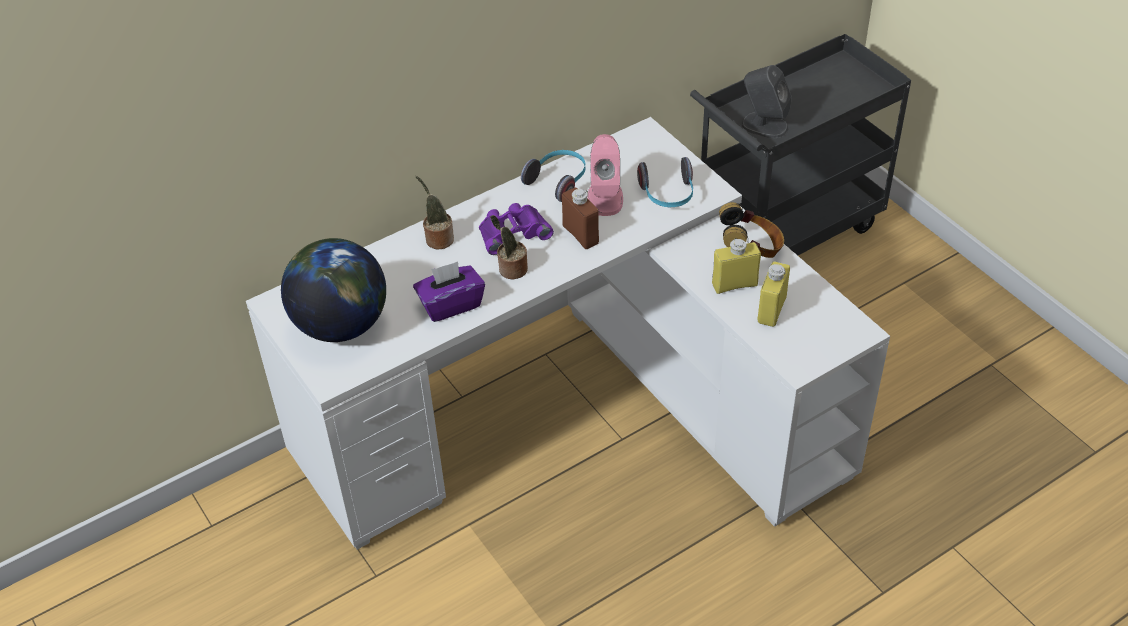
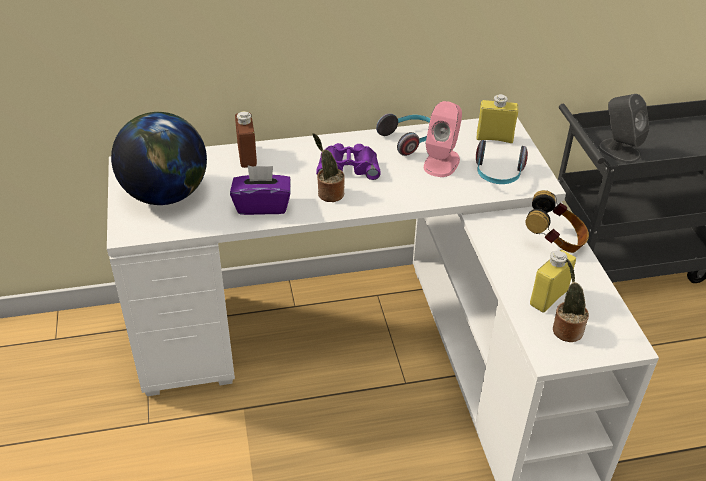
camera: 20 degrees right, 5 degrees down
potted plant [415,176,454,249] -> potted plant moved to [553,259,589,342]
brown bottle [562,188,599,249] -> brown bottle moved to [235,111,257,168]
yellow bottle [712,238,761,294] -> yellow bottle moved to [477,94,518,143]

